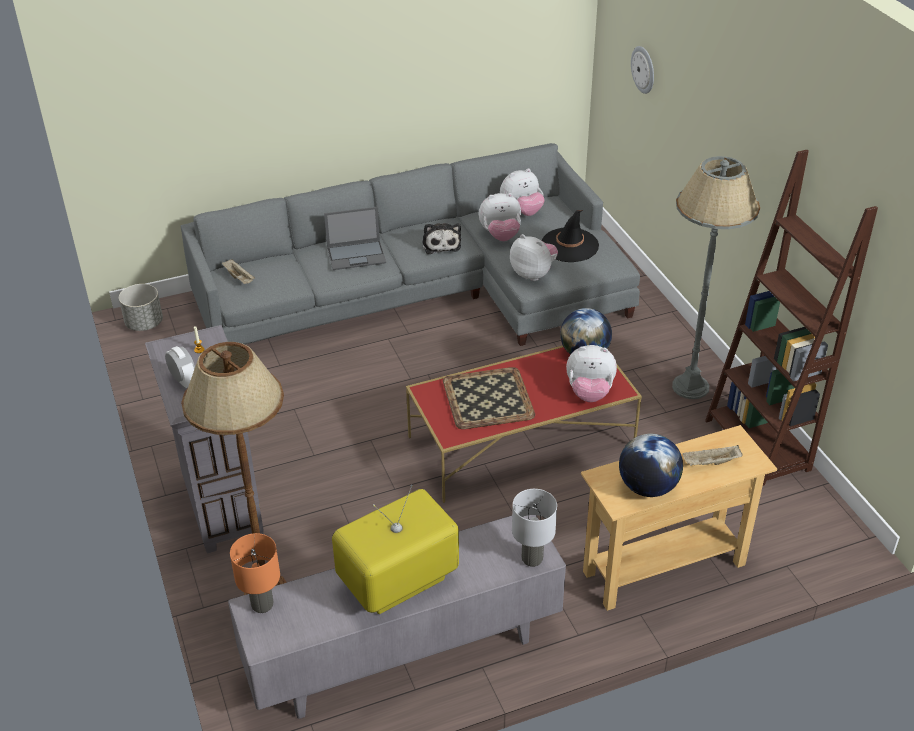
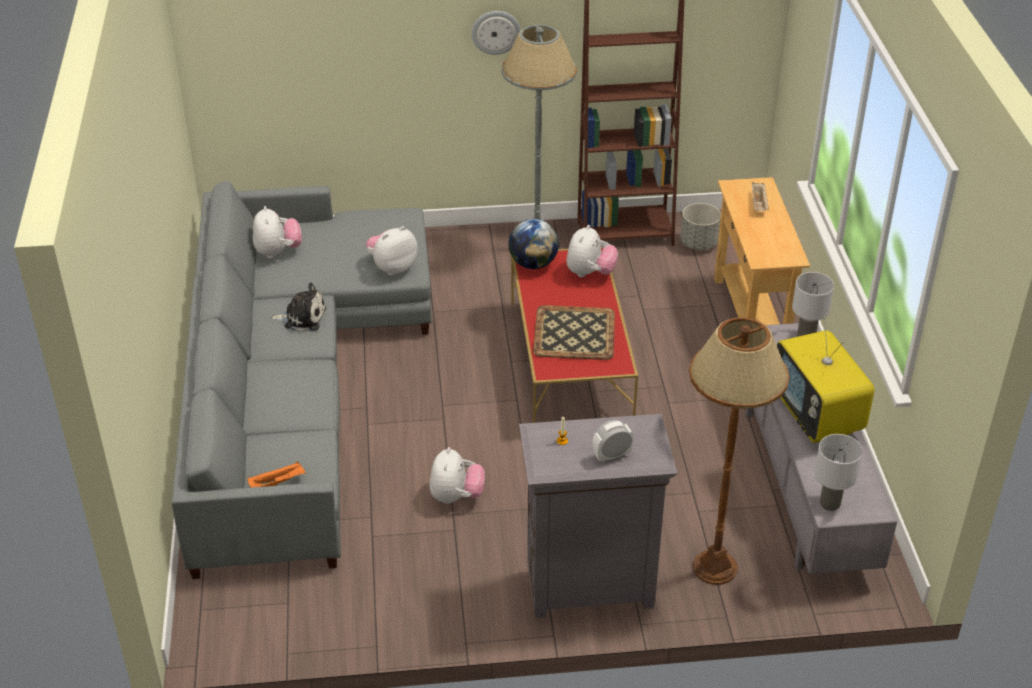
camera: 75 degrees left, 0 degrees up
grey planter [119,284,163,331] -> grey planter moved to [680,203,721,250]
beige tray [222,260,255,284] -> orange tray [247,461,306,488]
orange table lamp [230,533,280,613] -> white table lamp [814,434,863,511]
laptop [324,207,386,270] -> none
plush toy [479,193,521,241] -> plush toy moved to [430,447,485,504]
black hat [542,210,599,262] -> none
globe [619,434,683,497] -> none
wall clock [631,46,654,94] -> wall clock moved to [472,11,521,55]

